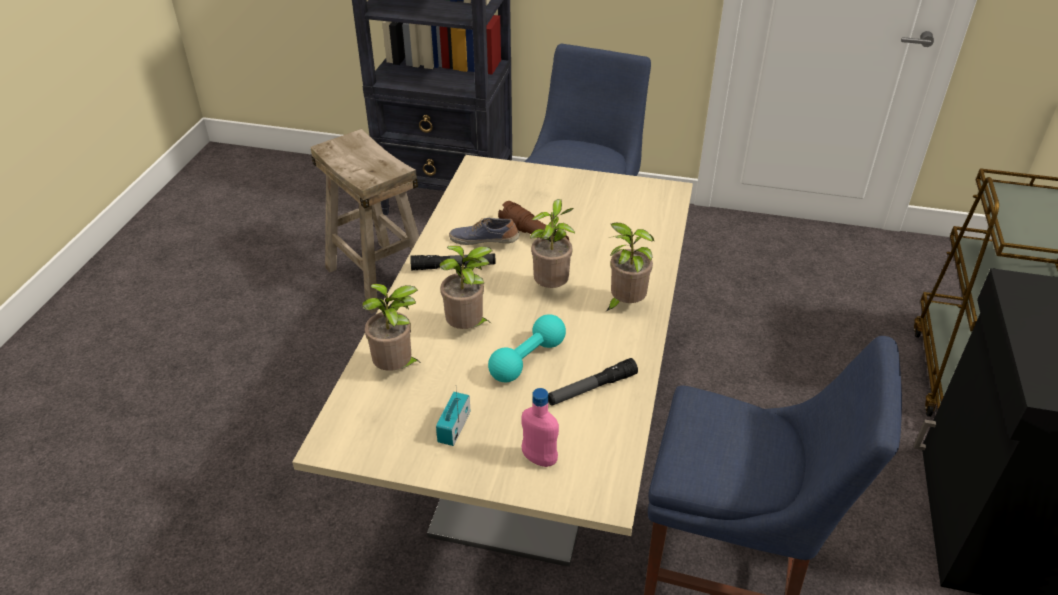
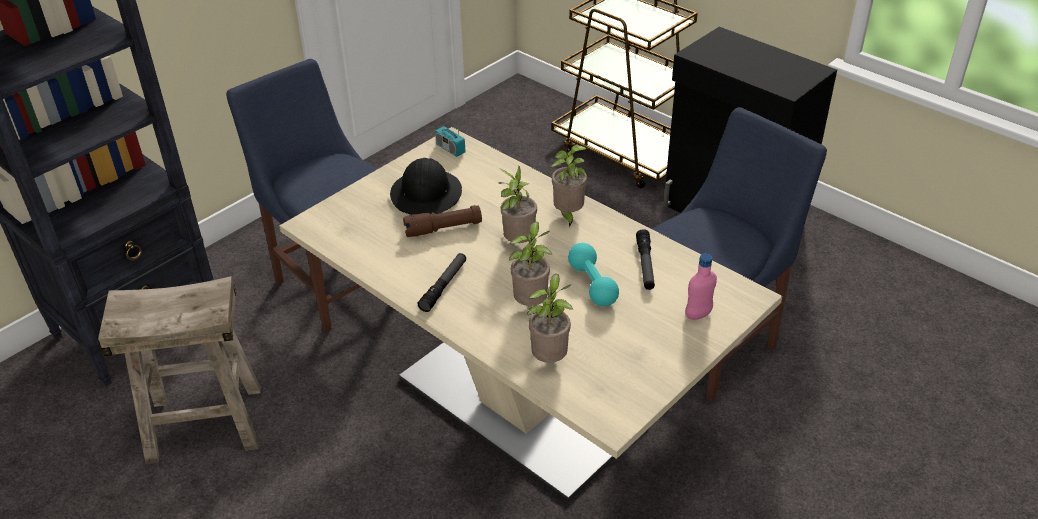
camera: 60 degrees left, 0 degrees up
radio [436,390,470,446] -> radio moved to [435,112,465,157]
shoe [449,218,519,245] -> none
none -> black hard hat [390,158,462,215]

